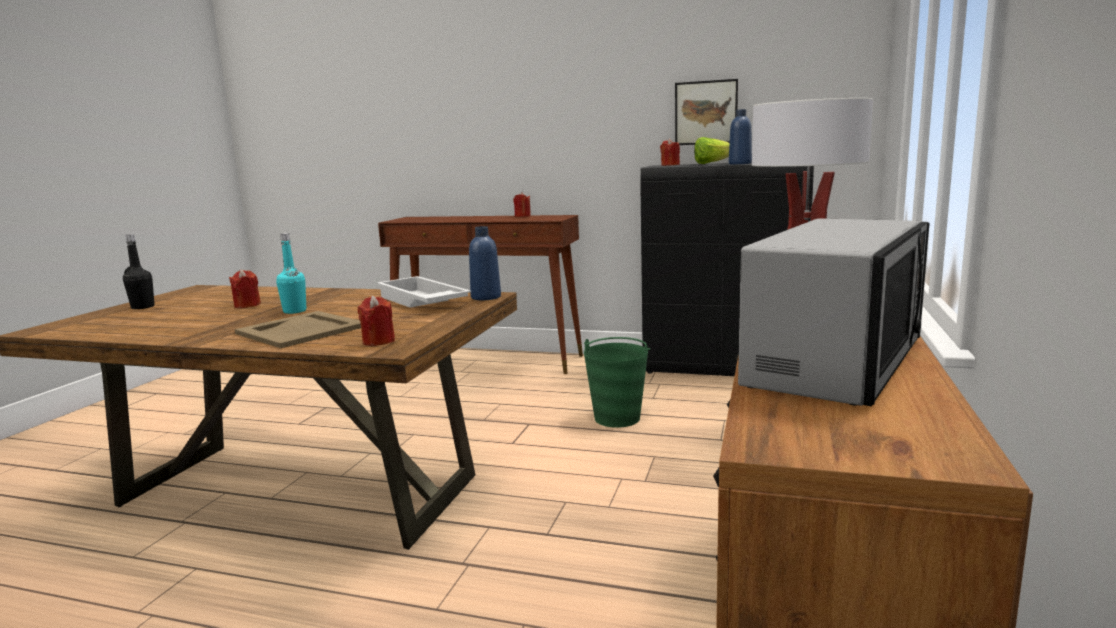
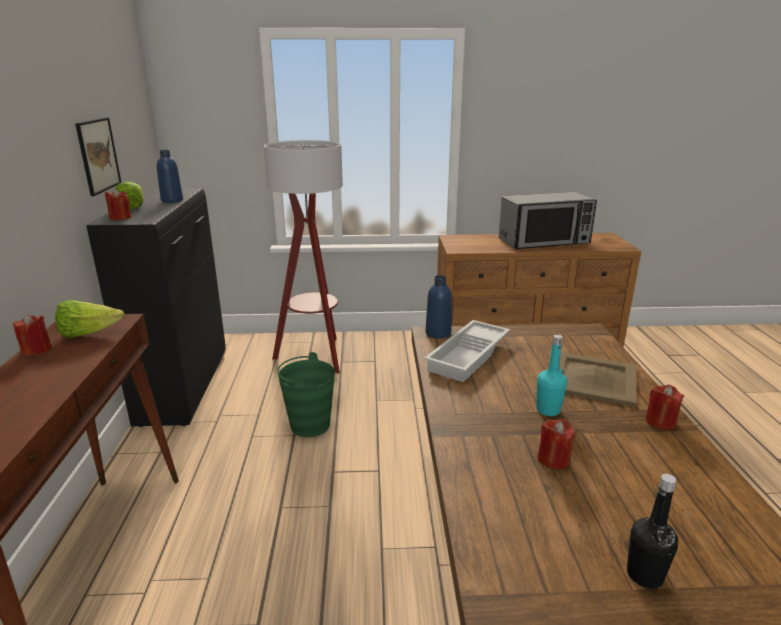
camera: 110 degrees left, 10 degrees up
red candle [357,296,395,346] -> red candle moved to [645,385,684,430]
microwave [738,218,930,406] -> microwave turned 150 degrees clockwise [499,192,597,249]
none -> lettuce [55,300,124,338]

